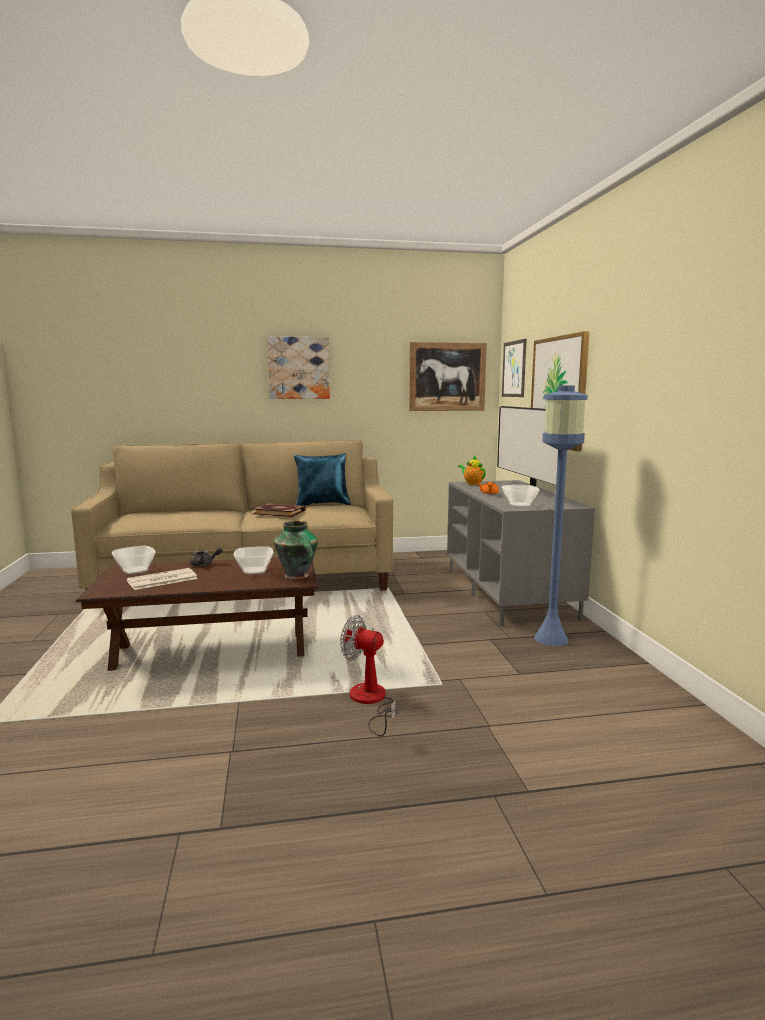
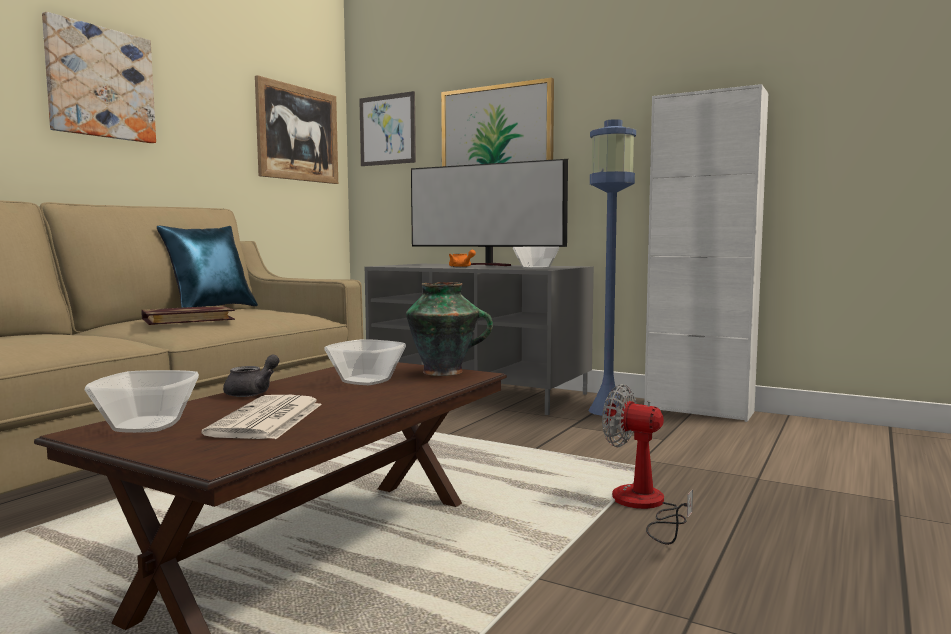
camera: 50 degrees left, 5 degrees down
fan [340,615,398,736] -> fan turned 60 degrees clockwise [602,384,693,545]
teapot [458,455,486,485] -> none
none -> white cabinet [644,84,768,422]

